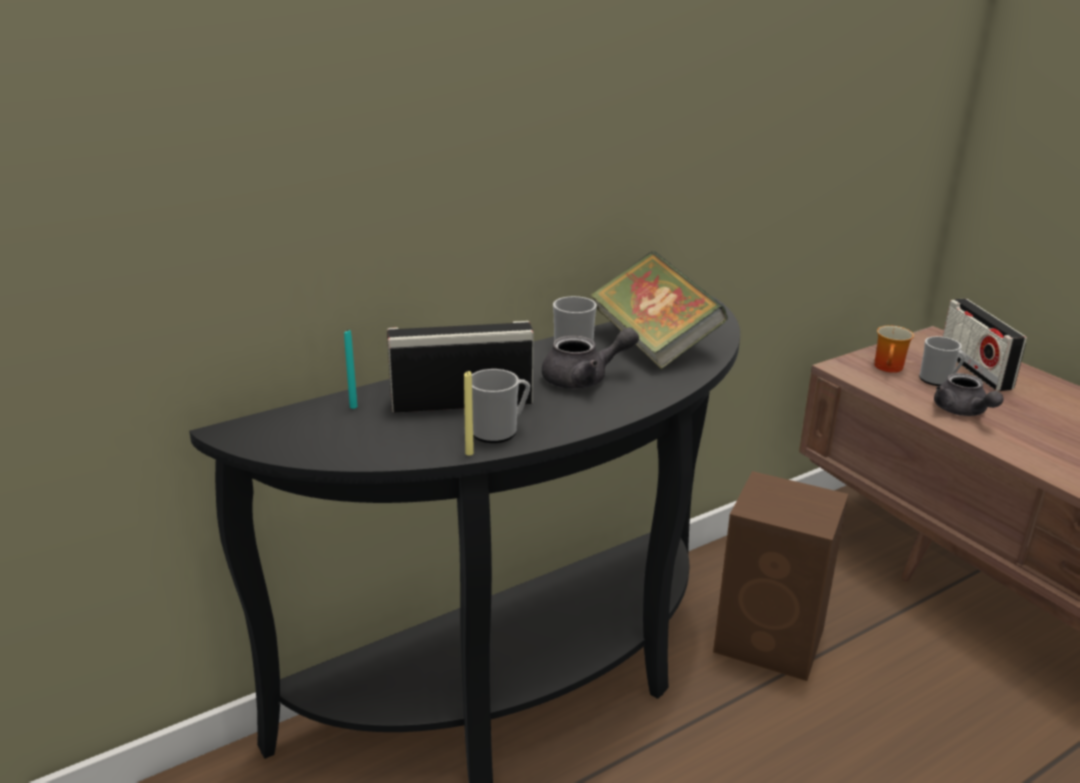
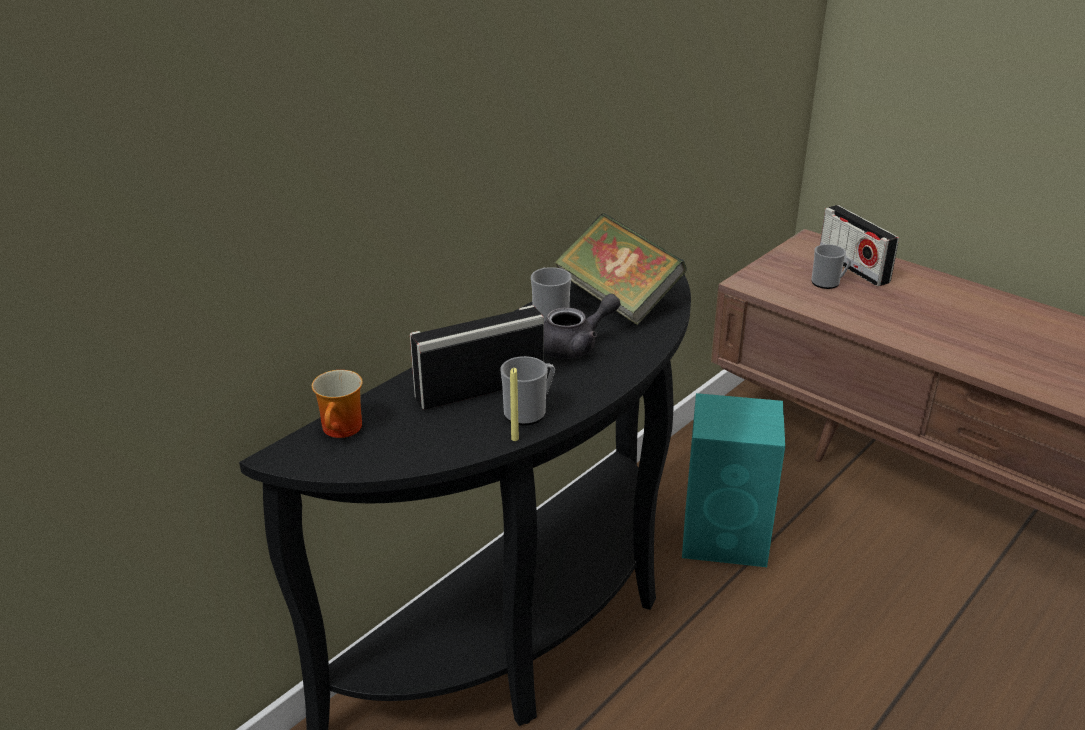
camera: 15 degrees left, 5 degrees up
turquoise candle [344,329,358,409] -> none
brown speaker [713,471,848,681] -> turquoise speaker [682,393,785,567]
mug [874,326,914,373] -> mug moved to [312,370,363,438]
grey teapot [934,373,1004,416] -> none

